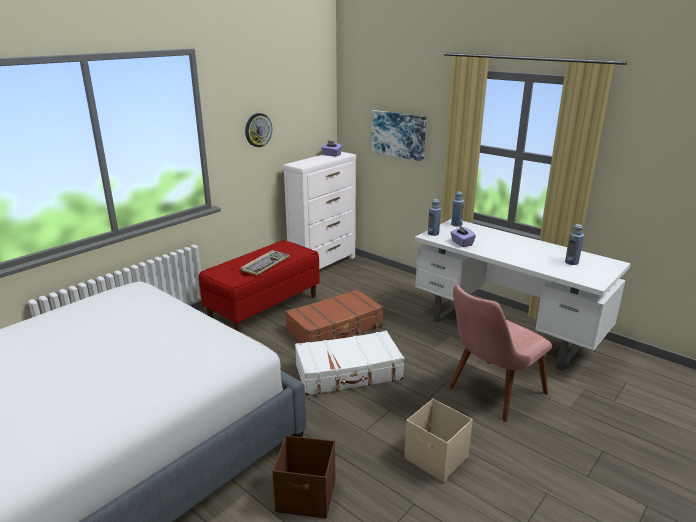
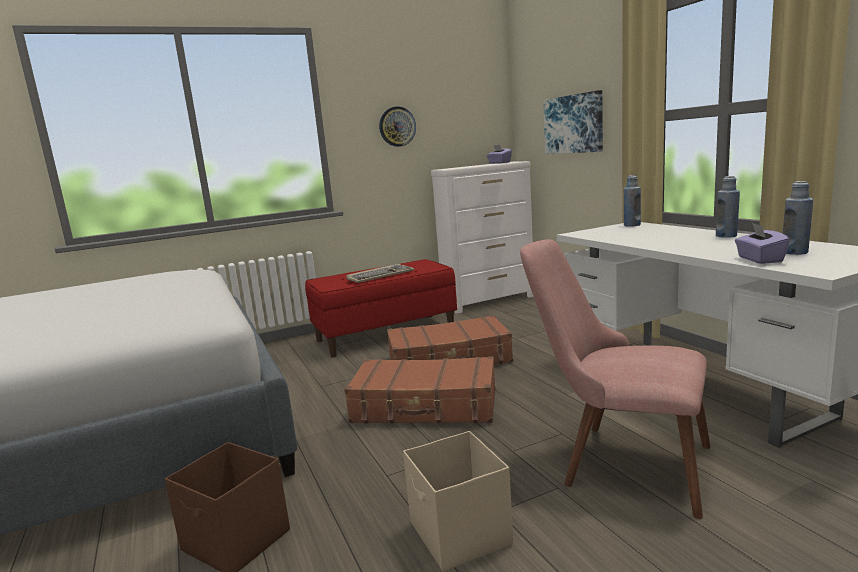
camera: 25 degrees right, 10 degrees down
white suitcase [295,330,404,396] -> brown suitcase [344,357,495,424]
blue bottle [428,199,441,236] -> blue bottle moved to [716,176,740,238]
pink chair [449,285,552,422] -> pink chair turned 45 degrees clockwise [520,239,710,519]
purple tissue box [450,225,476,247] -> purple tissue box moved to [735,223,790,264]

